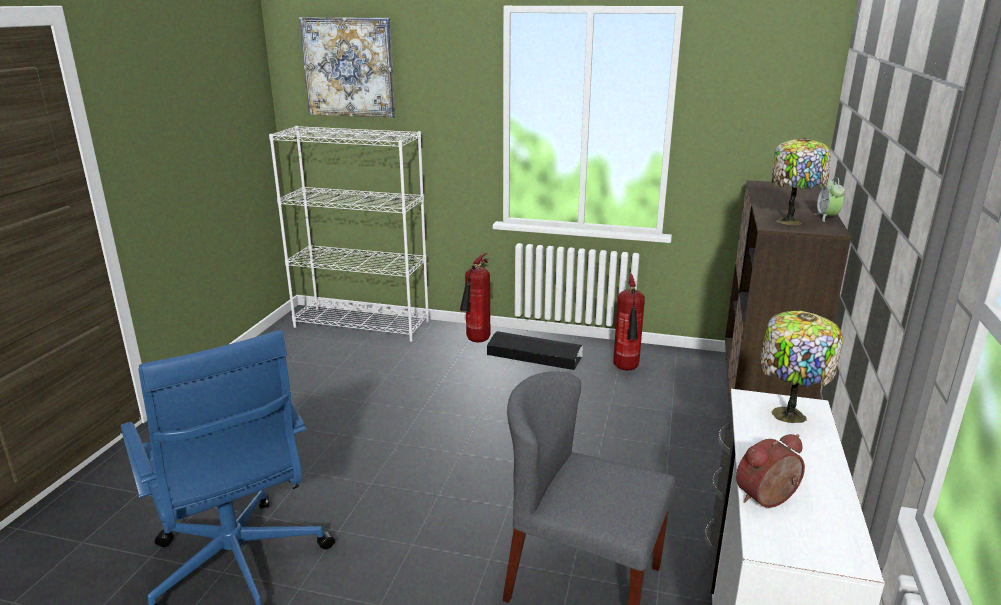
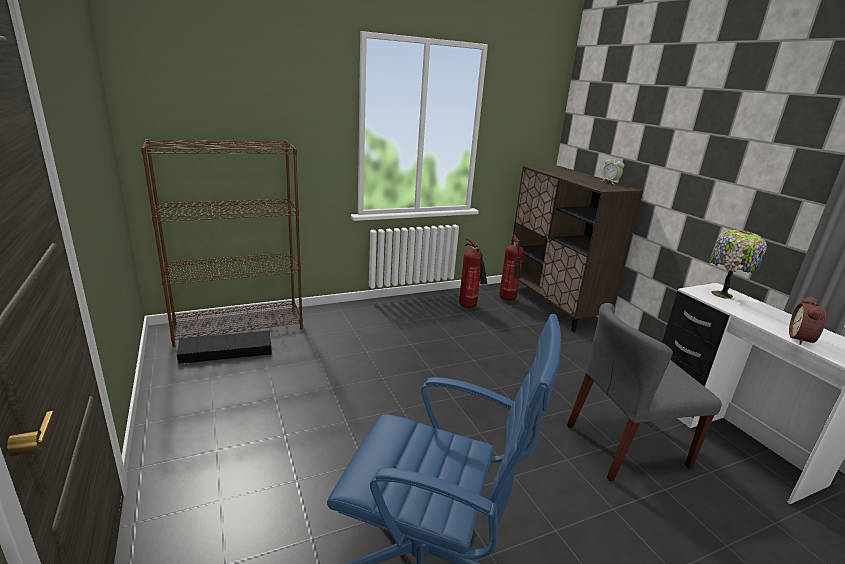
camera: 40 degrees left, 0 degrees up
white bookcase [269,126,429,342] -> brown bookcase [141,139,303,347]
picture [299,17,395,118] -> none
fire extinguisher [460,253,490,342] -> fire extinguisher moved to [500,234,524,301]
black storage box [487,331,583,370] -> black storage box moved to [177,330,272,364]
table lamp [772,137,831,225] -> none

